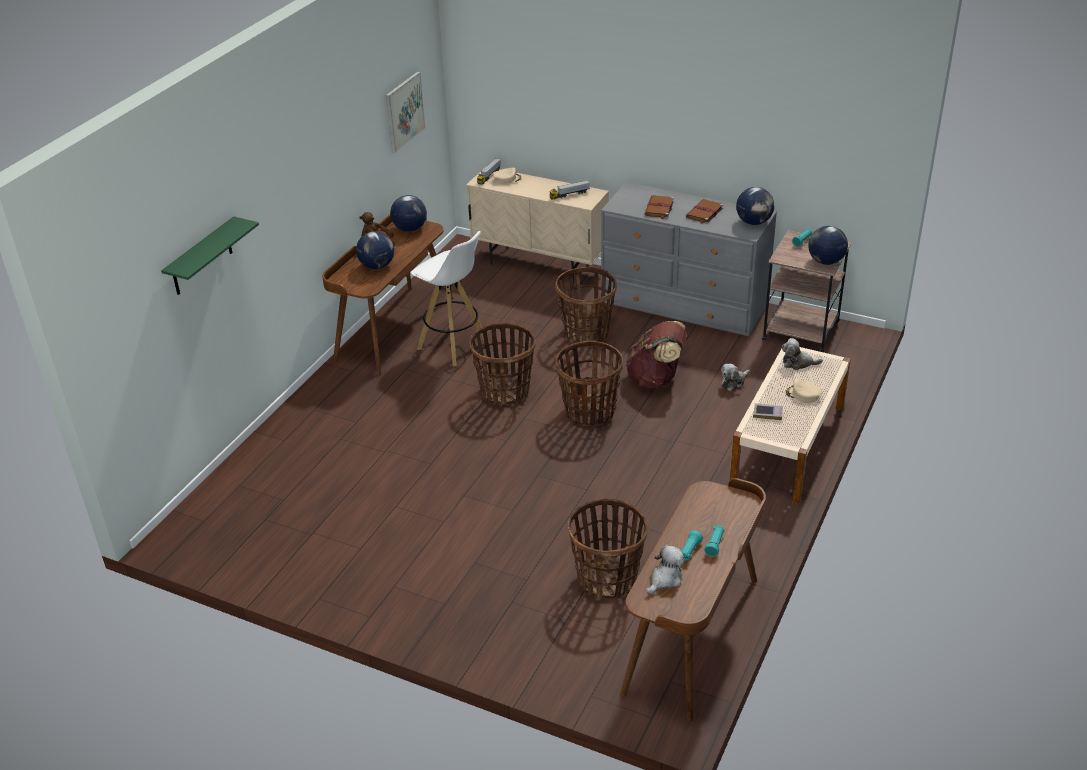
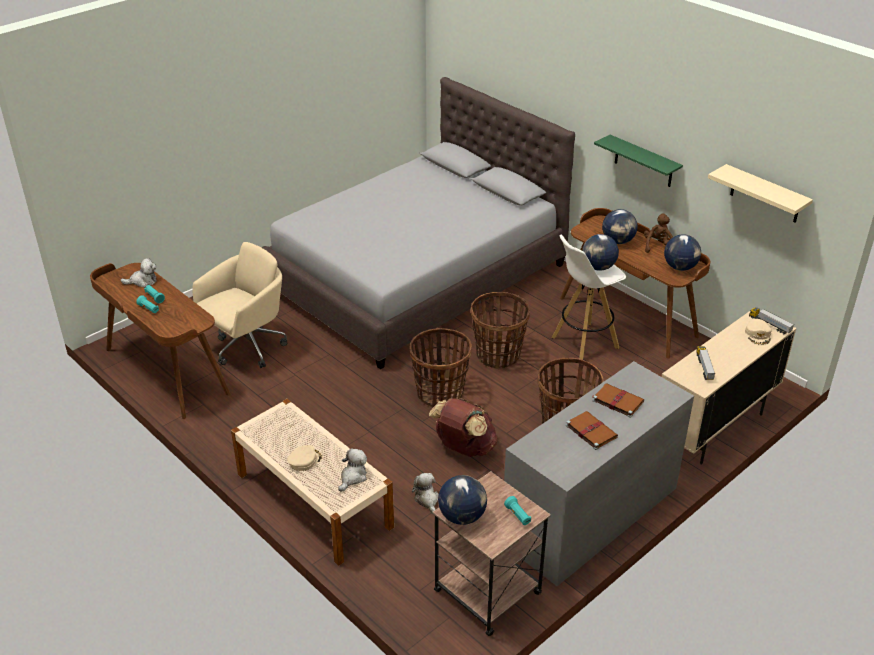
camera: 110 degrees right, 0 degrees up
green shelf [161,216,259,295] -> green shelf moved to [594,135,683,187]
picture [386,72,426,153] -> beige shelf [708,164,813,223]
basket [568,499,648,600] -> beige office chair [192,242,287,368]
plush toy [646,545,684,595] -> plush toy turned 75 degrees counterclockwise [121,258,157,288]
globe [736,187,774,225] -> globe moved to [582,234,619,271]
book [753,403,783,420] -> none
none -> grey bed [261,77,575,369]

